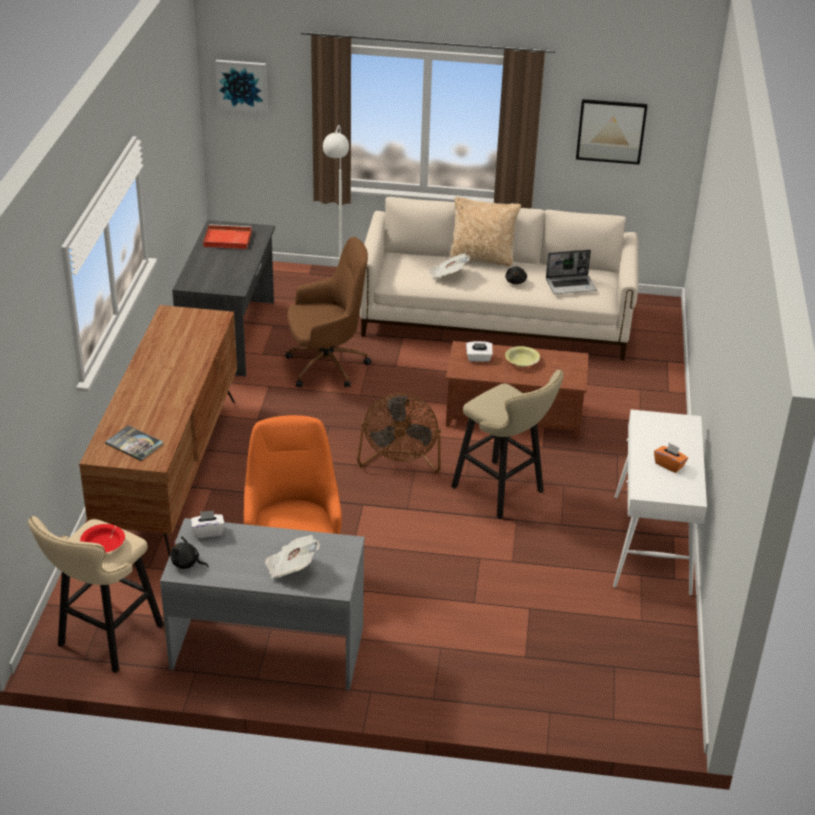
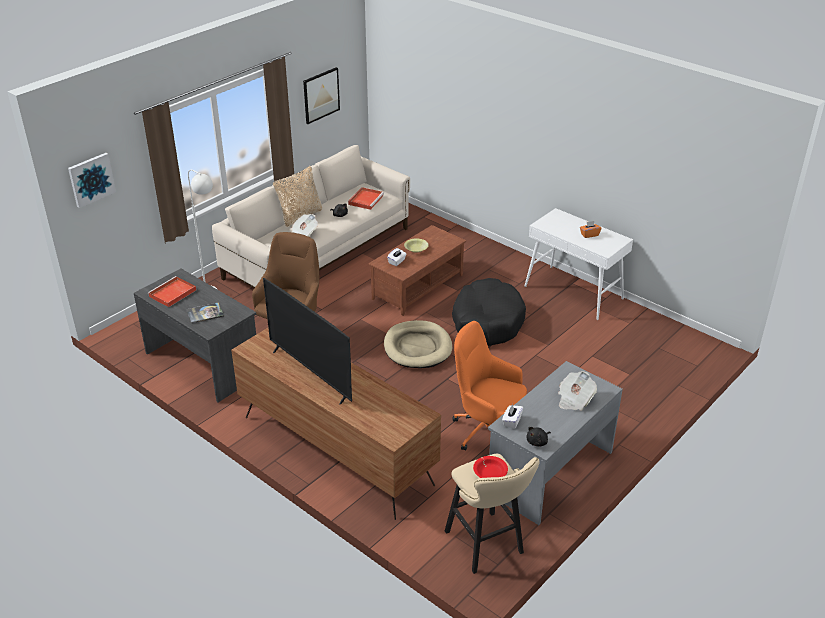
camera: 55 degrees left, 0 degrees up
book [105,425,164,461] -> book moved to [186,302,224,324]
brown fan [357,393,441,474] -> beige dog bed [384,320,452,368]
beige stool [451,370,563,519] -> black dog bed [452,278,526,346]
laptop [546,250,596,294] -> red tray [348,187,384,210]
none -> television [263,278,352,405]

